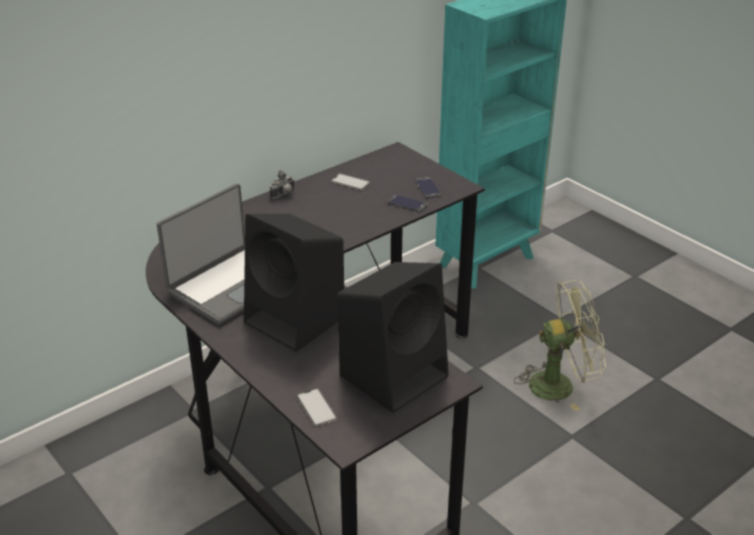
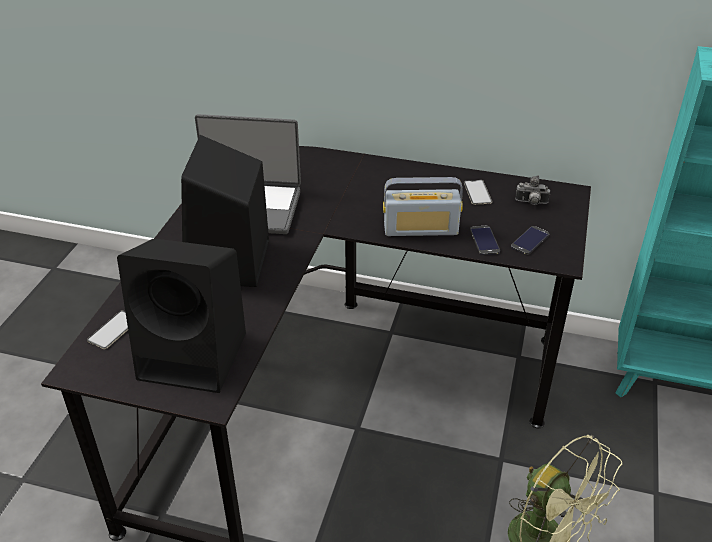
camera: 55 degrees right, 5 degrees up
camera [270,170,295,199] -> camera moved to [515,175,550,205]
none -> radio [383,177,463,236]

